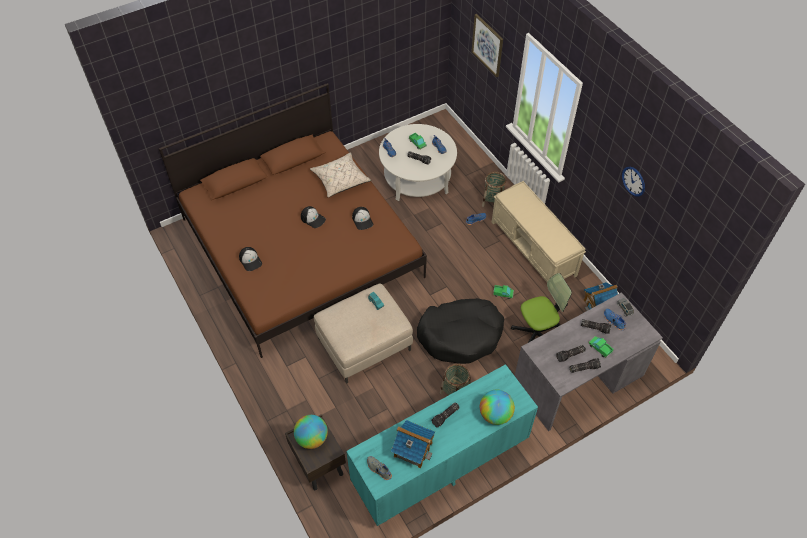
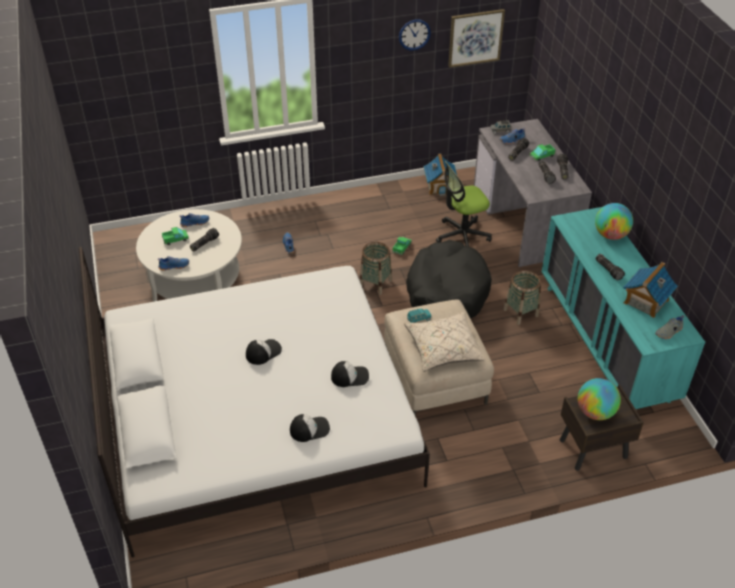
camera: 75 degrees left, 10 degrees down
brown bed [159,83,427,358] -> white bed [79,247,430,558]
beige pillow [310,152,371,198] -> beige pillow moved to [404,312,486,372]
cap [352,207,373,230] -> cap moved to [331,361,369,387]
picture [471,14,503,77] -> picture moved to [448,9,505,68]
basket [482,171,506,207] -> basket moved to [360,242,392,295]
beige bench [492,181,586,282] -> none
office chair [511,273,572,343] -> office chair turned 105 degrees counterclockwise [436,161,492,247]

